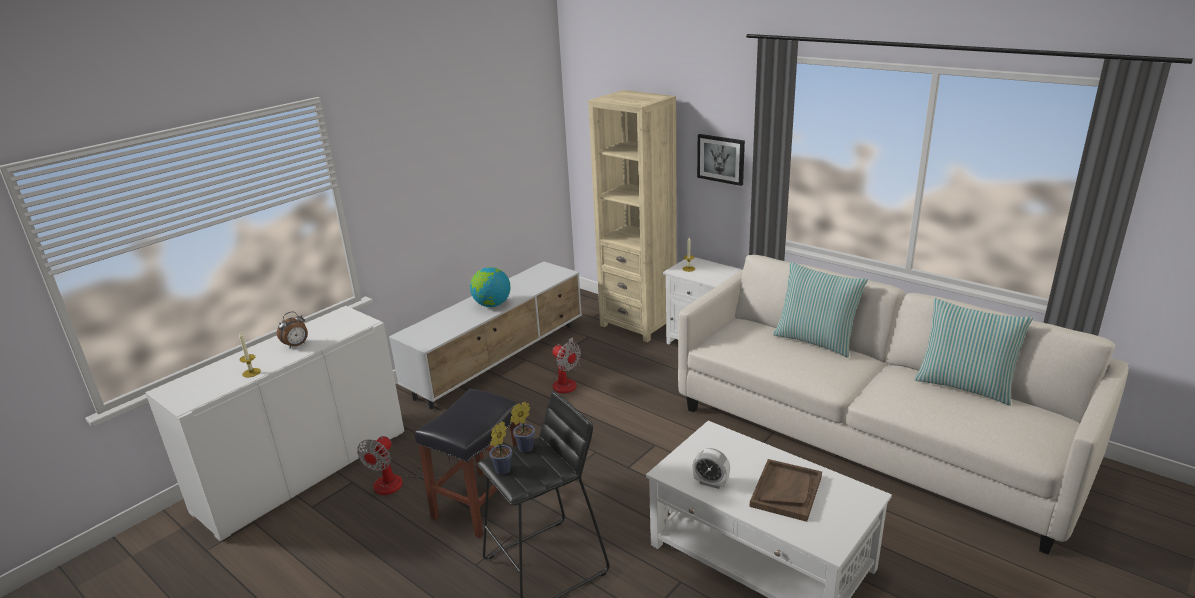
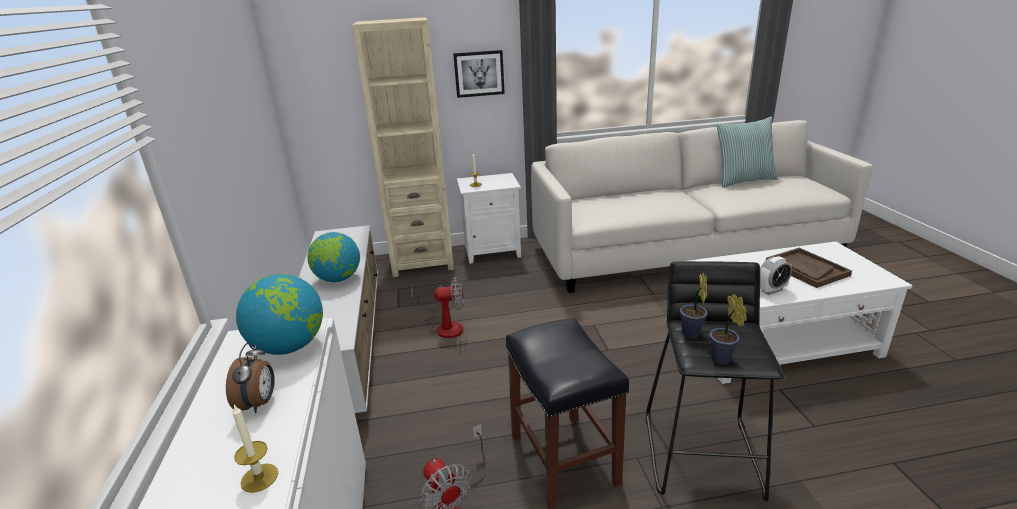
camera: 50 degrees left, 0 degrees up
pillow [773,262,868,358] -> none
none -> globe [236,274,323,355]

